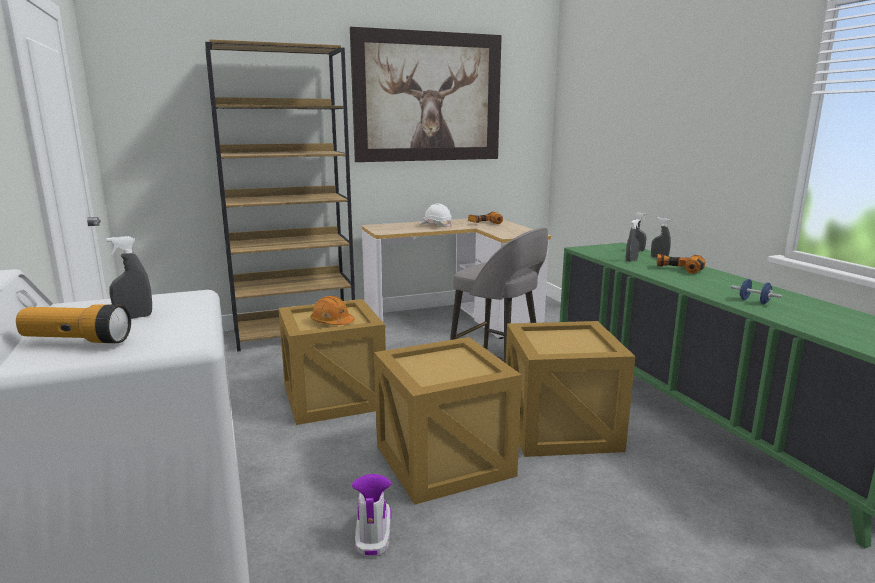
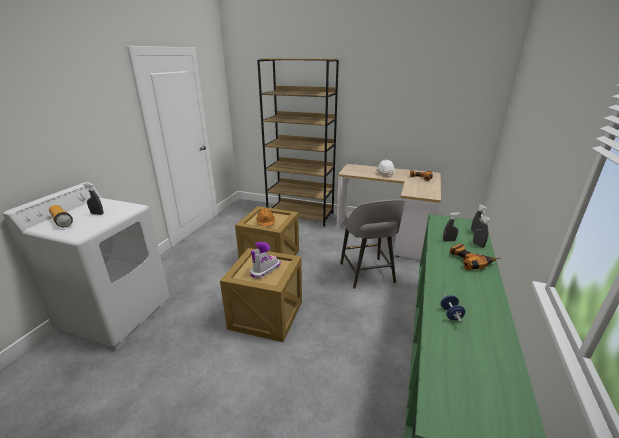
camera: 40 degrees right, 10 degrees up
picture [350,27,502,162] -> none
boot [351,474,392,557] -> boot moved to [250,242,281,279]
crate [506,321,635,457] -> none

